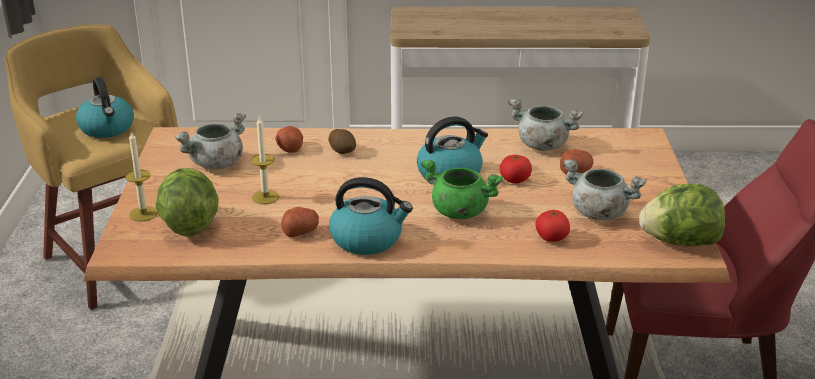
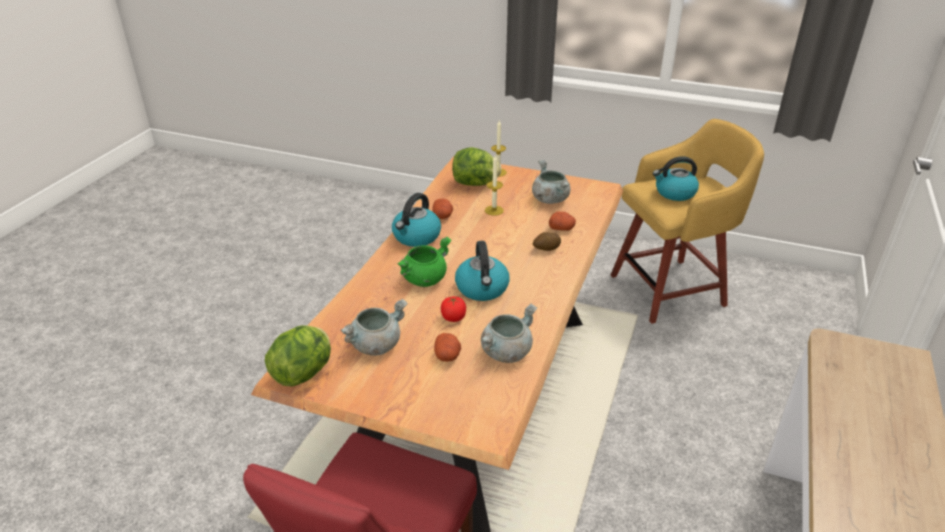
camera: 110 degrees right, 5 degrees up
tomato [535,209,570,242] -> none

